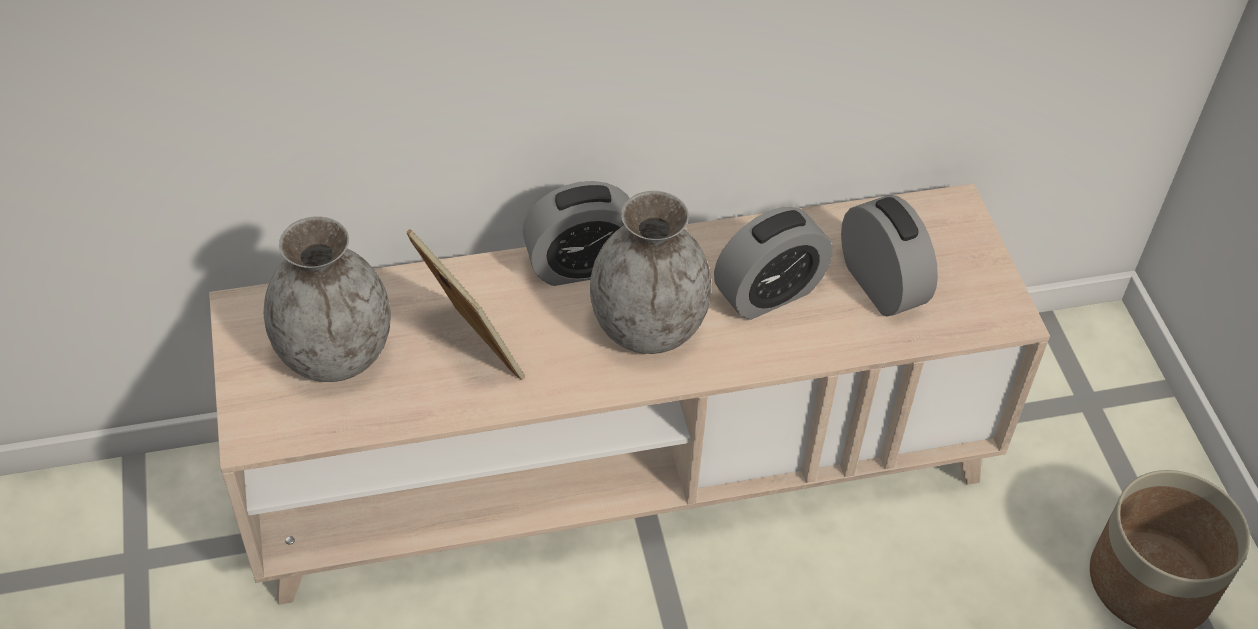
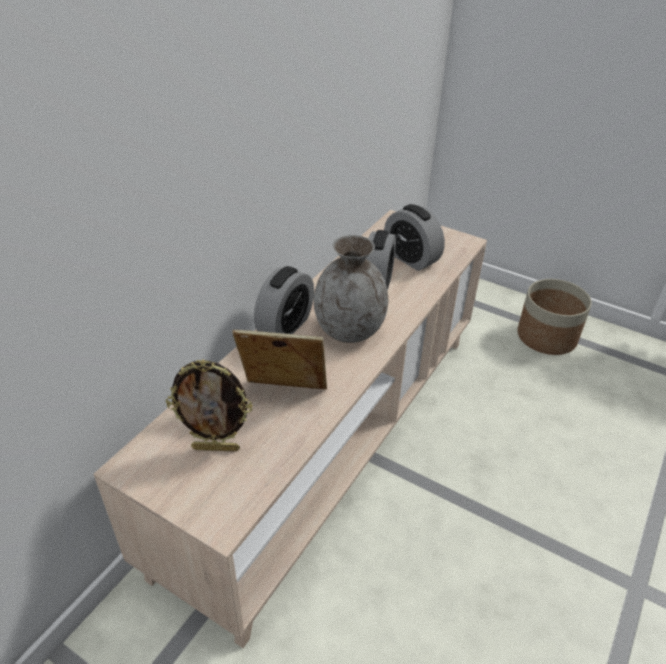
camera: 45 degrees left, 10 degrees down
grey vase [264,216,391,382] -> picture frame [166,359,252,452]
alarm clock [841,195,938,316] -> alarm clock turned 150 degrees counterclockwise [384,204,445,271]

